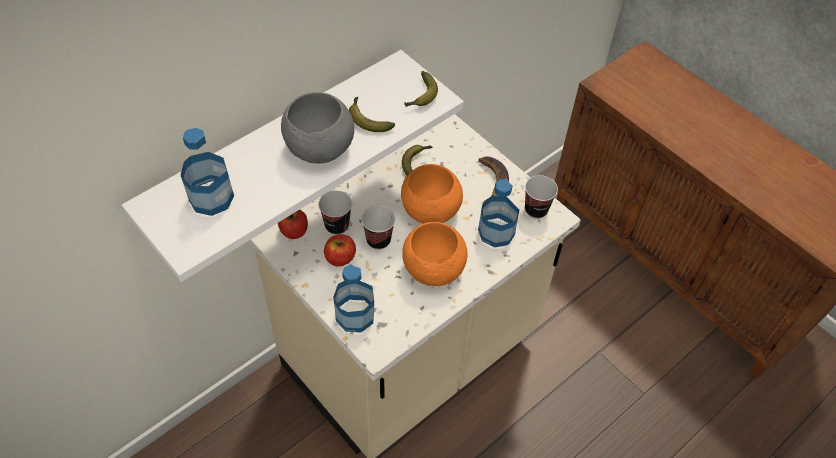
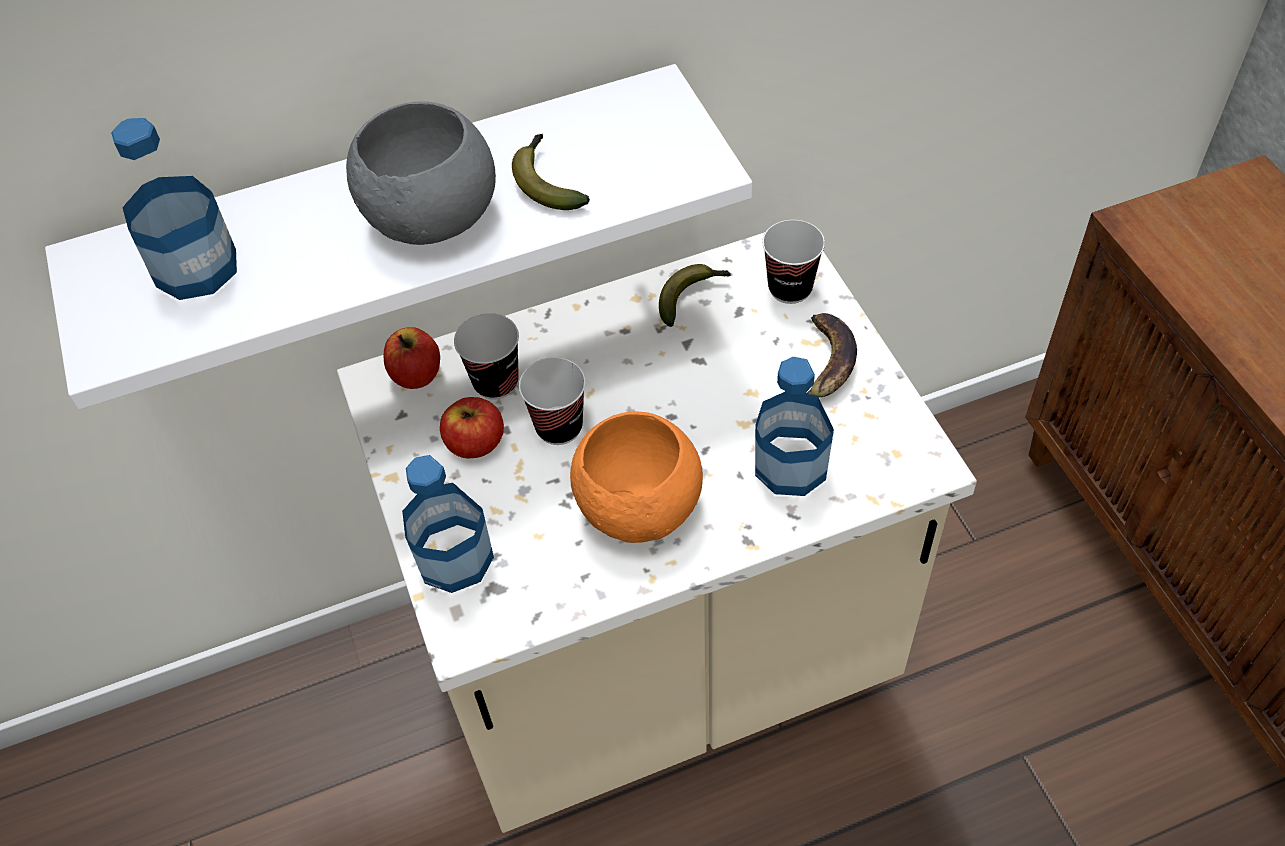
camera: 25 degrees right, 0 degrees up
orange bowl [401,164,463,224] -> none
banana [404,71,438,107] -> none
cup [525,175,558,219] -> cup moved to [762,220,825,304]

